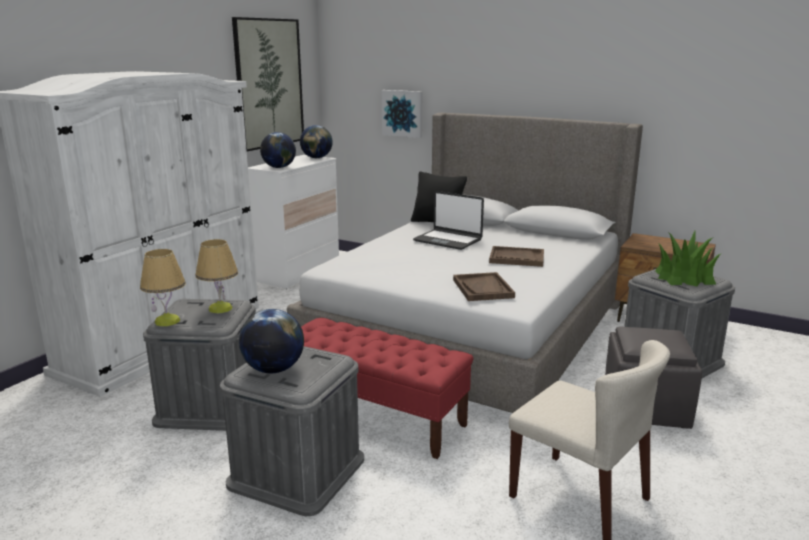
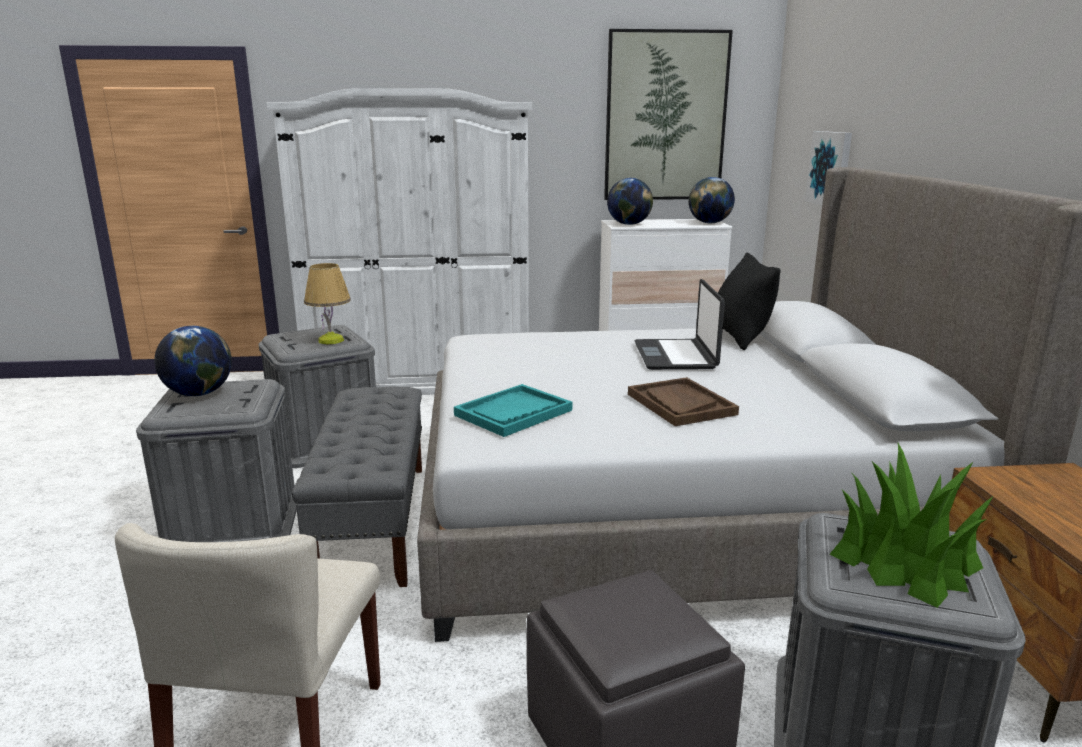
camera: 55 degrees right, 0 degrees up
table lamp [140,249,186,326] -> none
red bench [301,318,473,459] -> grey bench [292,386,422,587]
brown tray [453,272,515,301] -> turquoise tray [454,384,572,437]

